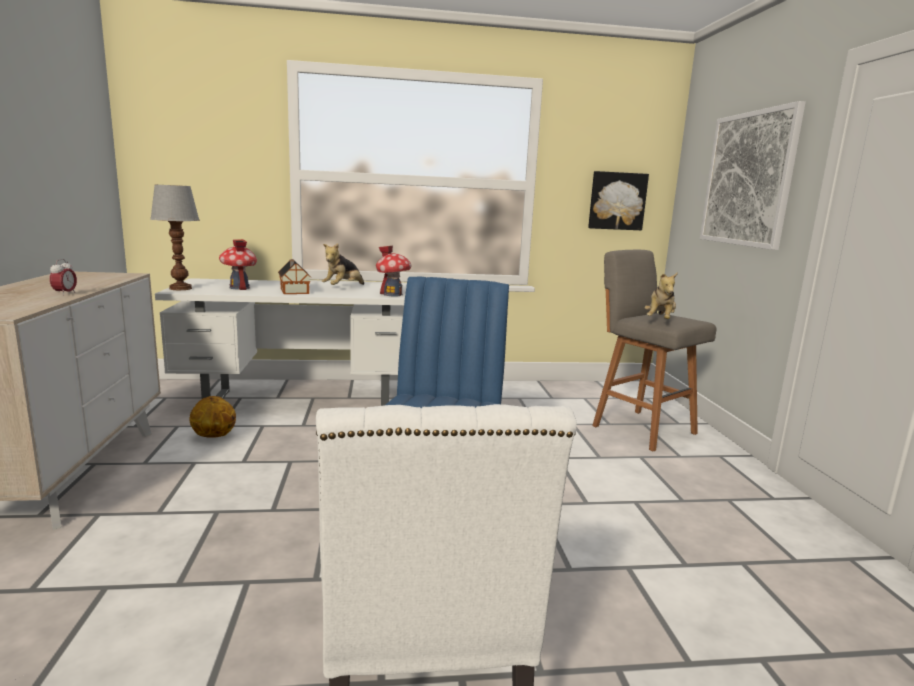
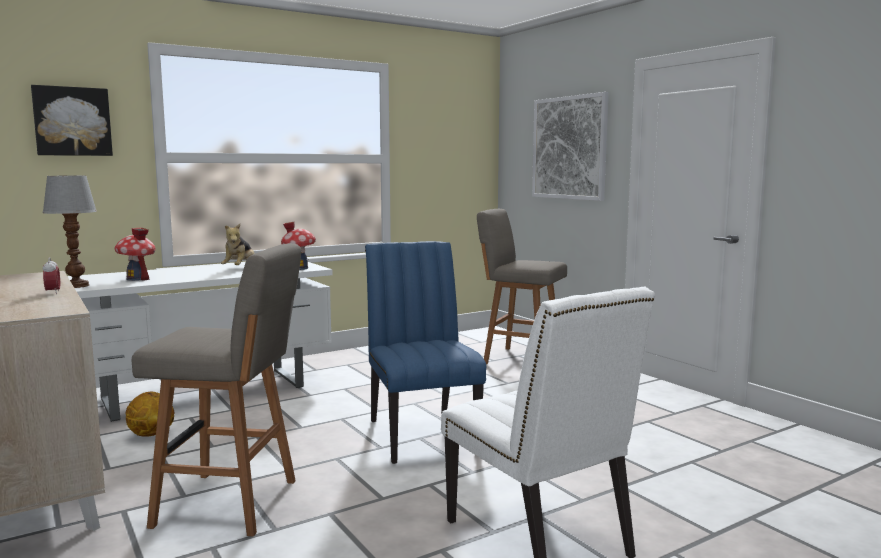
camera: 25 degrees left, 5 degrees down
toy house [278,259,311,294] -> none
picture [588,171,649,230] -> picture moved to [31,85,113,156]
plush toy [645,272,678,319] -> none
none -> grey stool [132,243,301,536]

